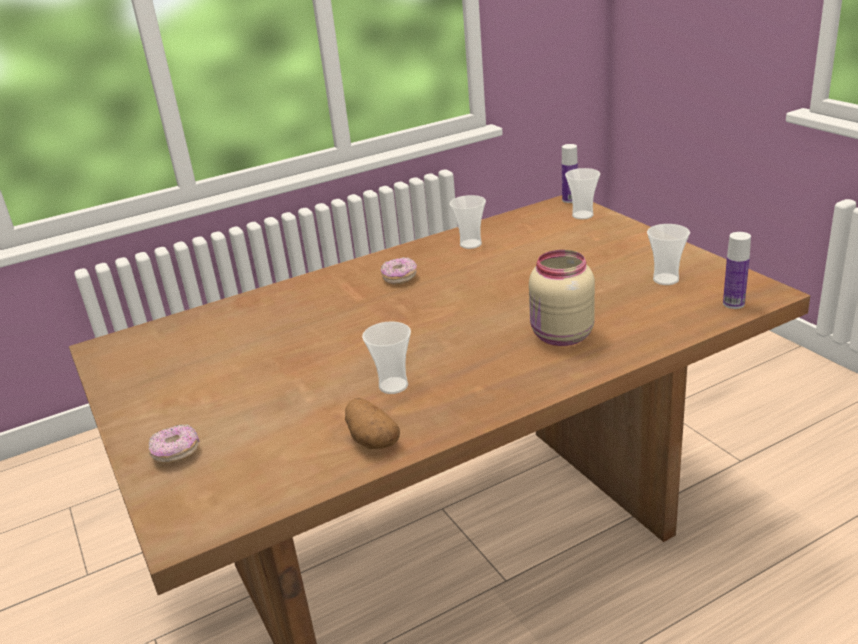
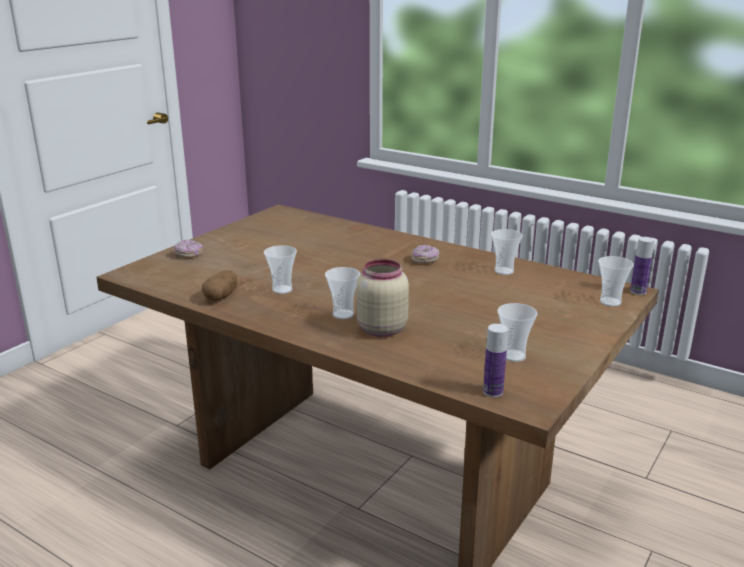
camera: 60 degrees right, 5 degrees down
none -> cup [325,267,360,319]

